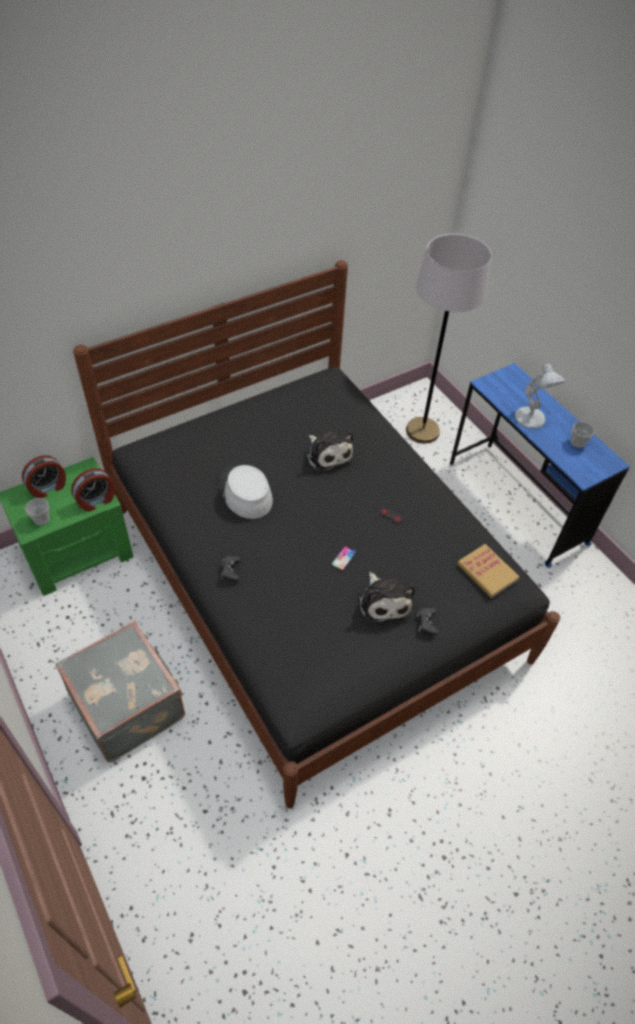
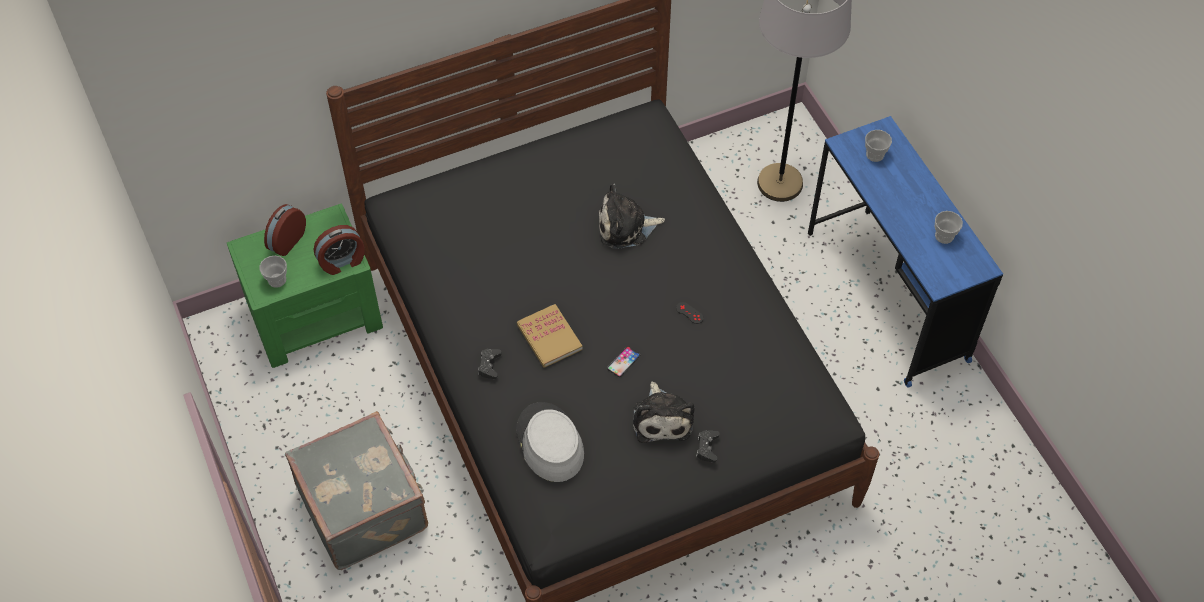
camera: 10 degrees right, 5 degrees up
alarm clock [22,455,66,498] -> alarm clock turned 150 degrees clockwise [264,204,306,256]
grey hat [218,465,273,519] -> grey hat moved to [516,402,584,482]
plush toy [305,431,353,473] -> plush toy turned 105 degrees clockwise [599,183,665,249]
book [457,544,520,598] -> book moved to [517,304,583,368]
white table lamp [515,364,565,429] -> none
none -> cup [865,130,892,162]

